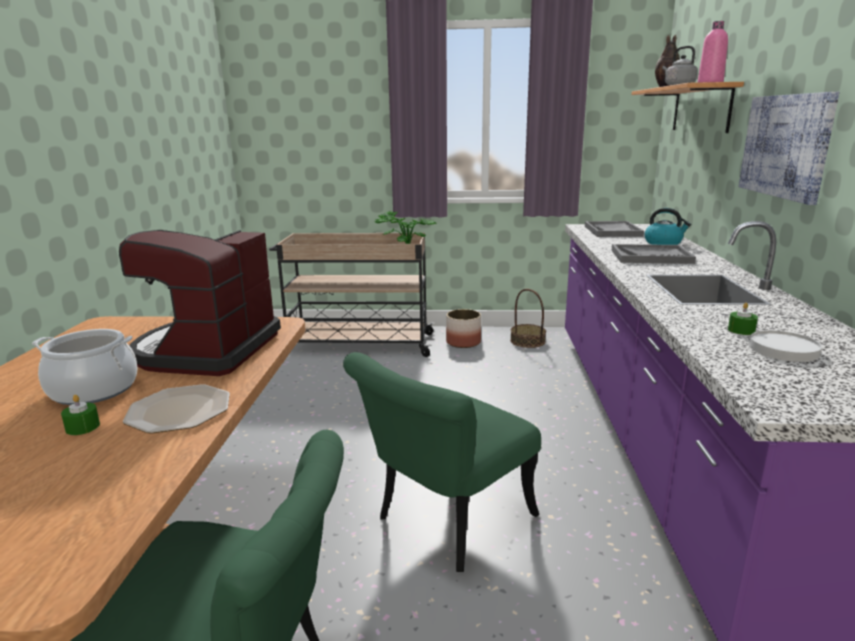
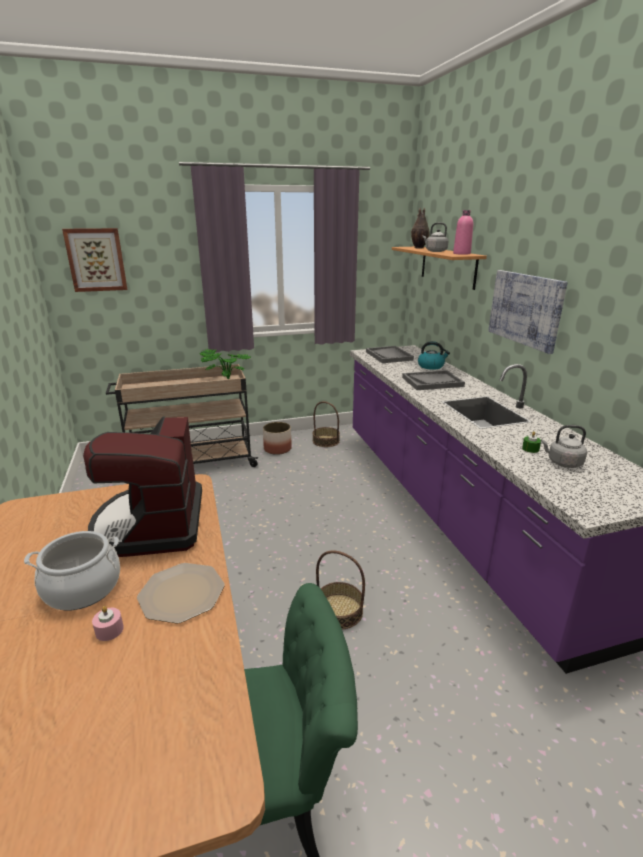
camera: 20 degrees left, 5 degrees up
green candle [61,395,100,435] -> pink candle [92,606,124,641]
green chair [343,352,541,572] -> basket [316,550,365,629]
white plate [749,330,822,362] -> grey kettle [541,425,587,468]
none -> picture [62,228,127,292]

